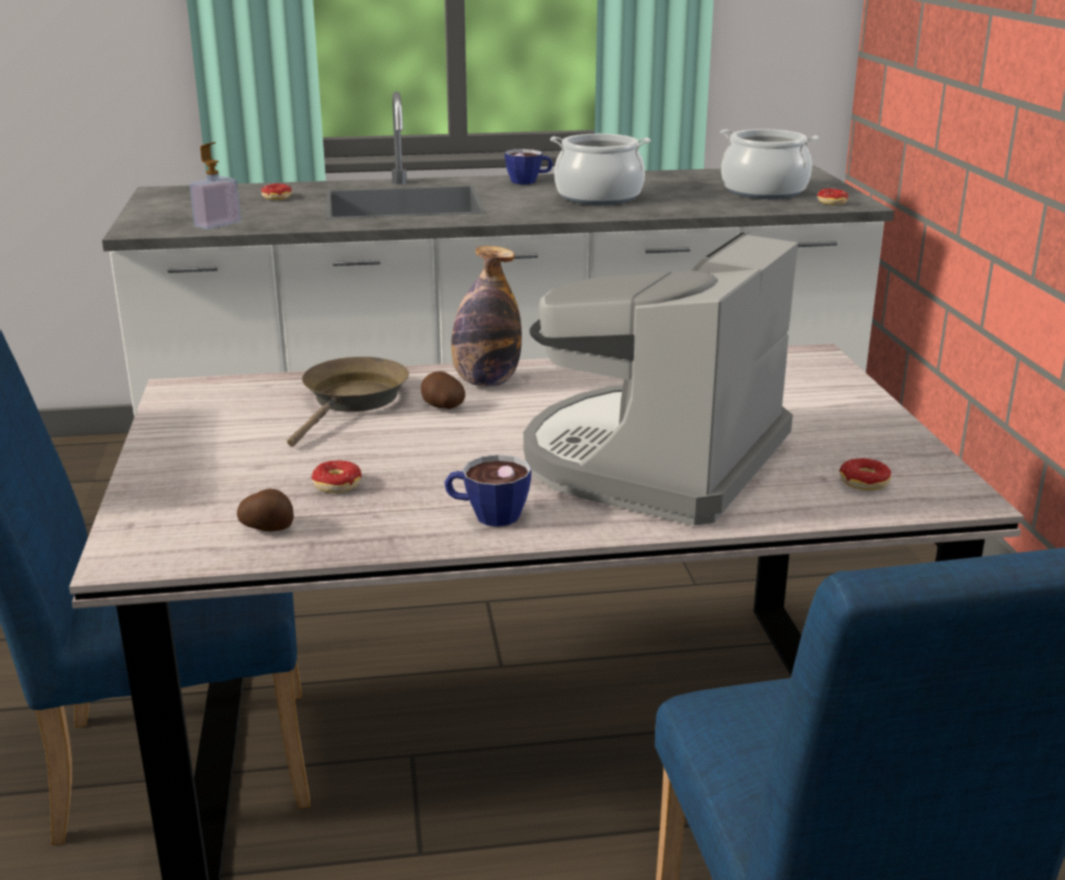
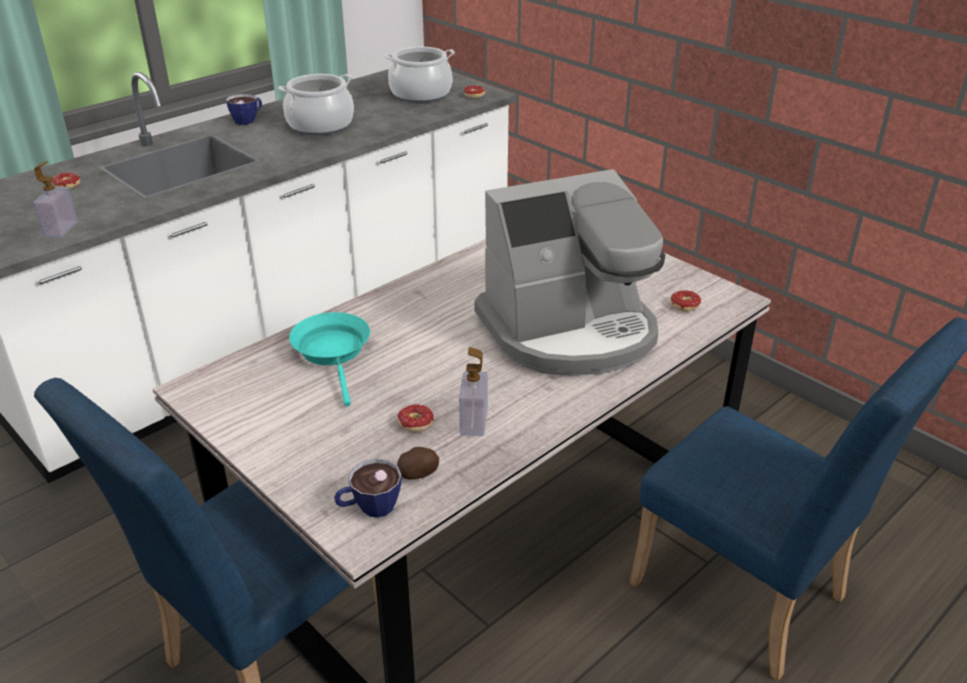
camera: 35 degrees left, 10 degrees up
brown frying pan [287,357,409,447] -> turquoise frying pan [289,312,370,407]
potato [421,371,465,409] -> none
cup [444,454,532,527] -> cup moved to [334,458,402,518]
bottle [451,246,522,387] -> none
coffee machine [523,231,798,526] -> coffee machine turned 105 degrees counterclockwise [474,169,665,376]
none -> soap dispenser [459,347,488,436]

